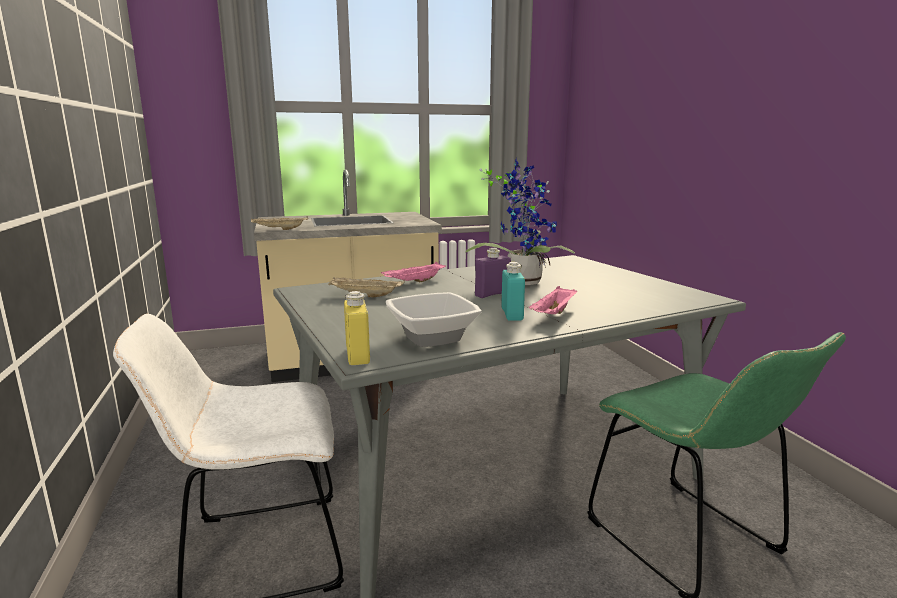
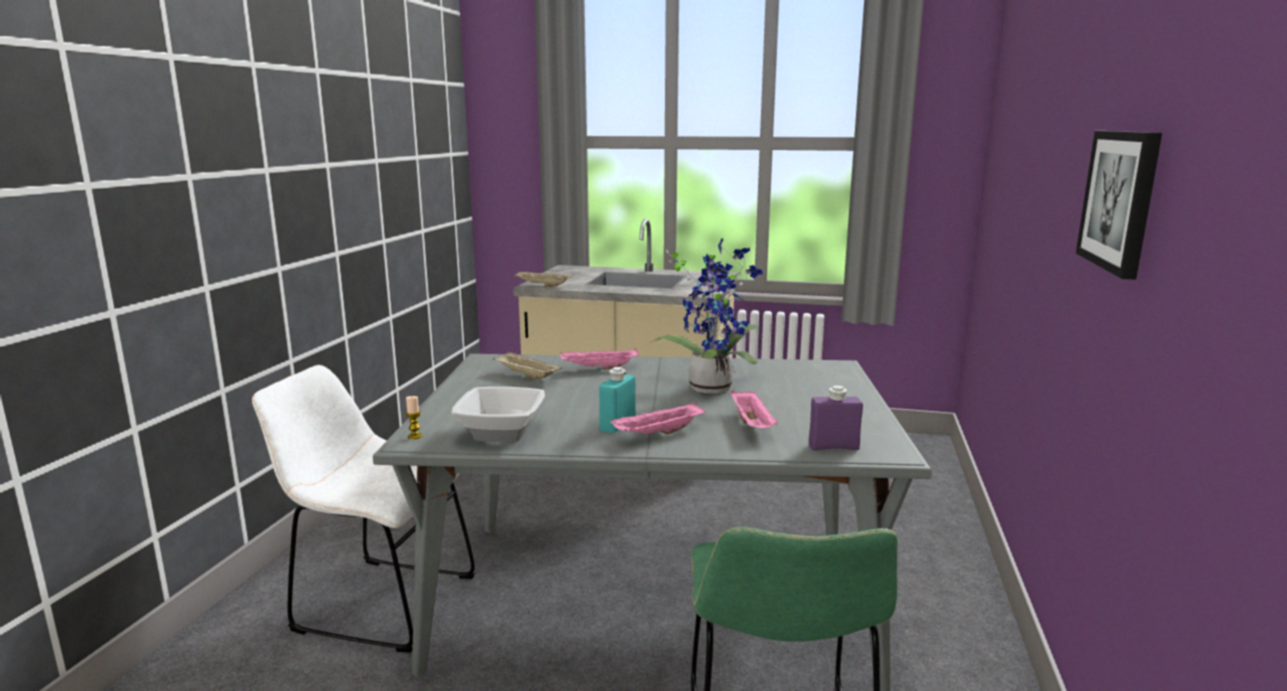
camera: 30 degrees right, 0 degrees up
yellow bottle [344,291,370,365] -> candle [406,396,423,439]
purple bottle [475,248,511,298] -> purple bottle moved to [809,385,863,451]
none -> pink tray [731,390,778,428]
none -> picture [1076,131,1162,280]

